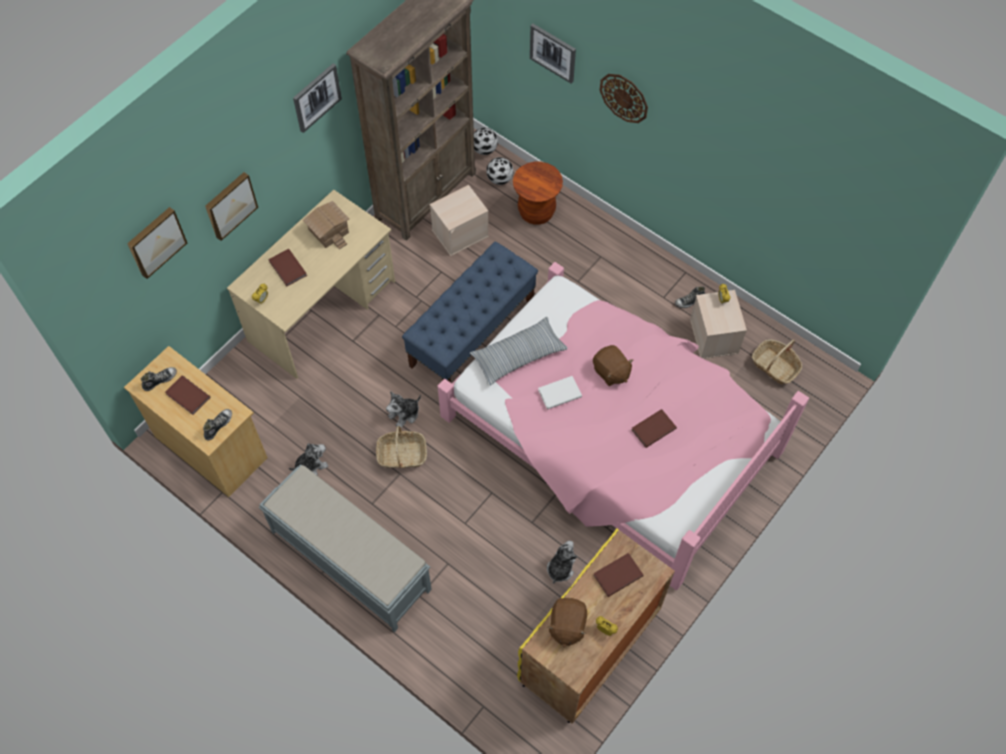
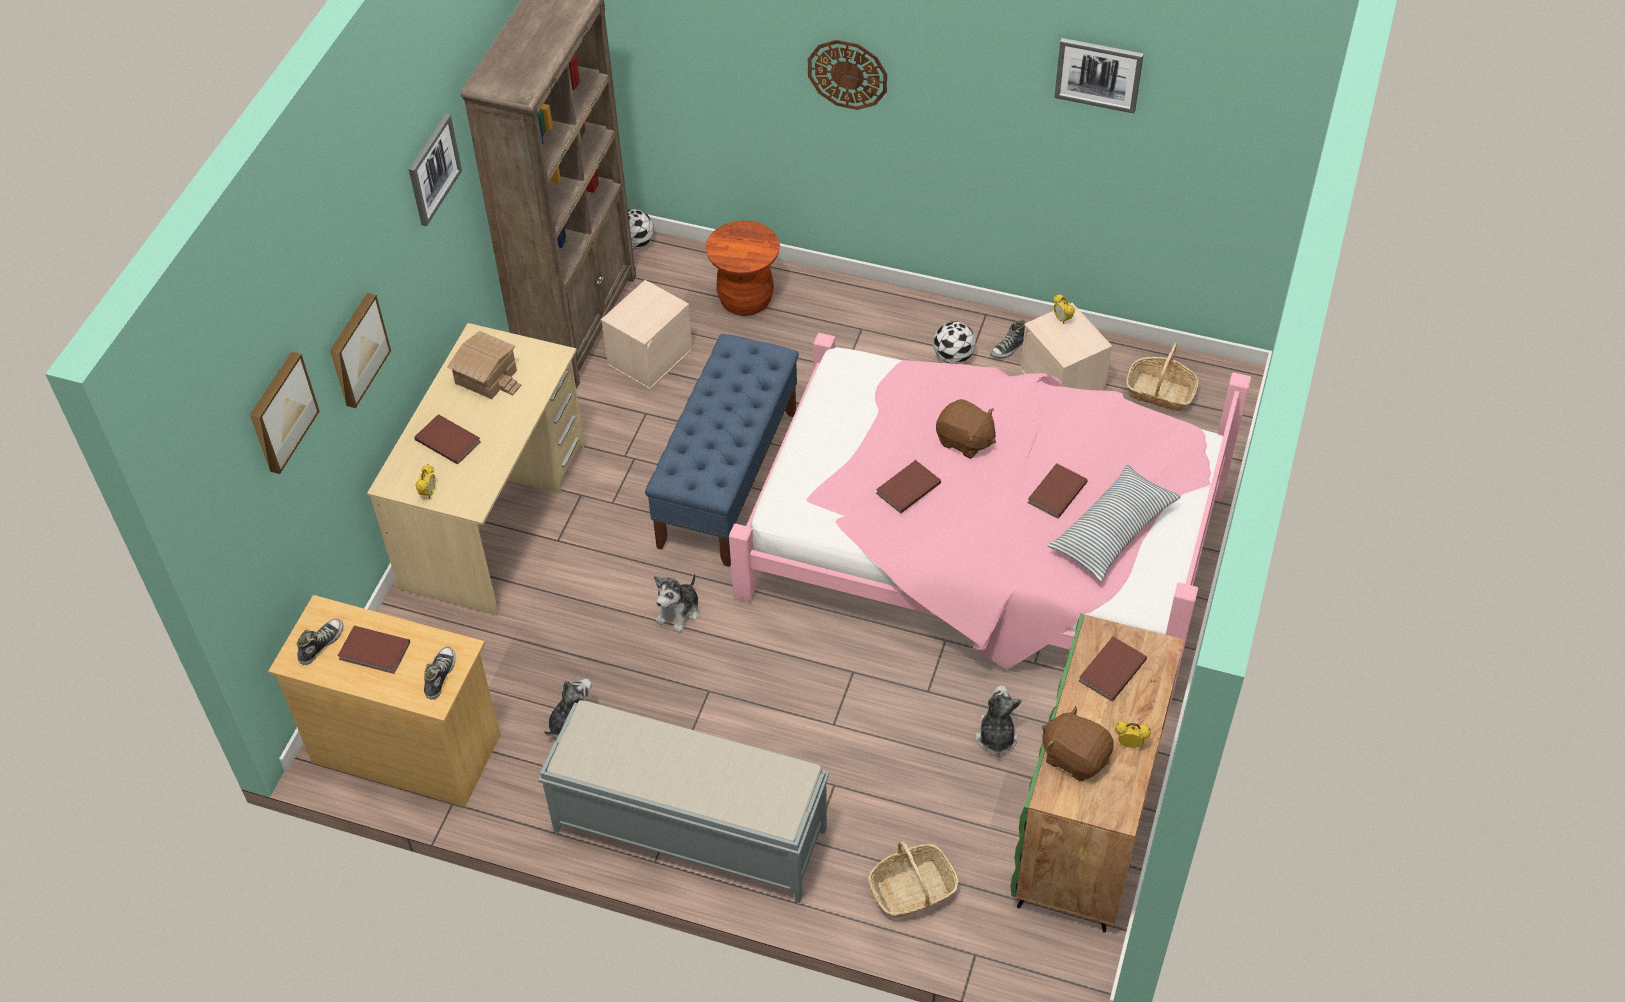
camera: 20 degrees left, 10 degrees down
basket [376,426,427,468] -> basket moved to [868,841,959,918]
pillow [470,317,568,386] -> pillow moved to [1048,464,1181,581]
football [486,157,514,185] -> football moved to [933,321,976,364]
yellow cabinet [517,529,675,724] -> green cabinet [1010,613,1184,933]
picture [530,23,576,84] -> picture moved to [1054,38,1144,113]
white book [538,376,582,410] -> brown book [876,460,941,513]
brown plush toy [548,598,587,648] -> brown plush toy turned 135 degrees clockwise [1042,706,1114,781]

